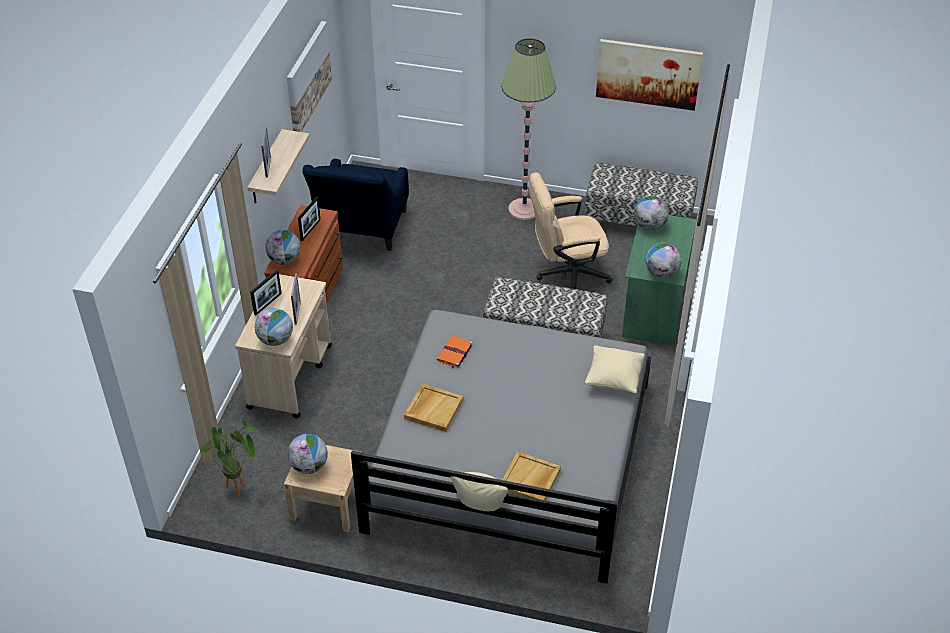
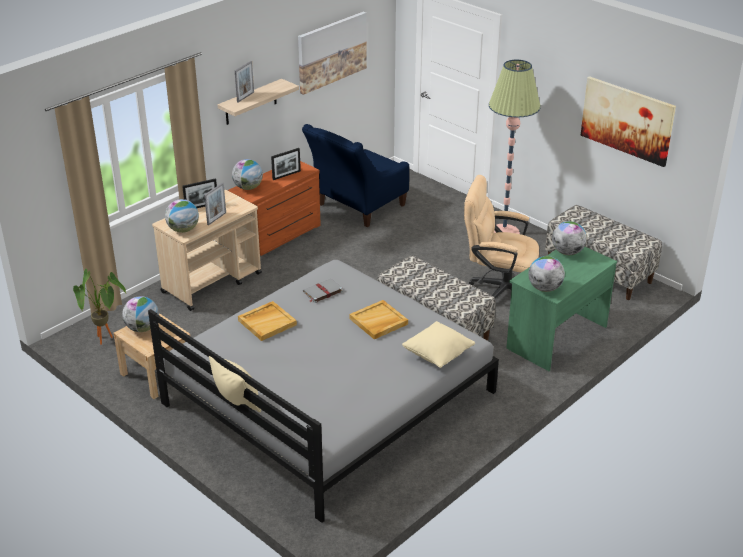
camera: 30 degrees right, 10 degrees down
orange book [437,336,473,369] -> grey book [303,279,343,303]
beige tray [502,451,561,501] -> beige tray moved to [349,300,408,340]

